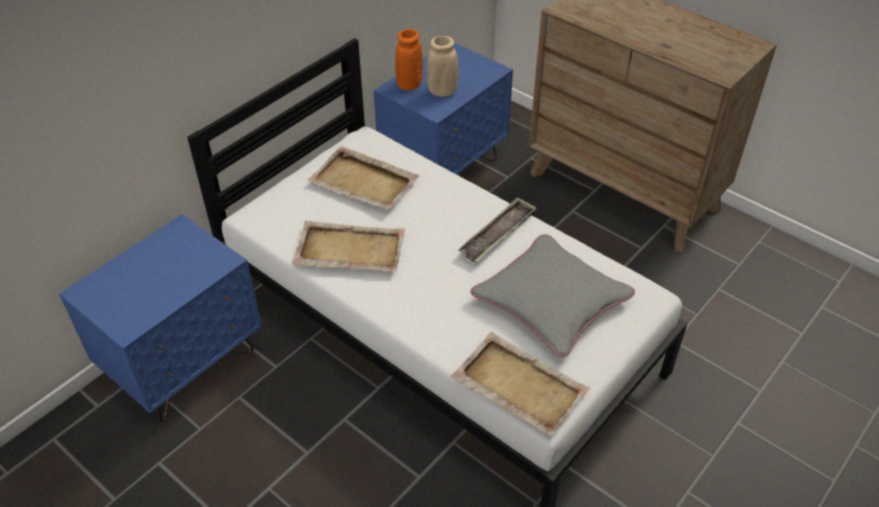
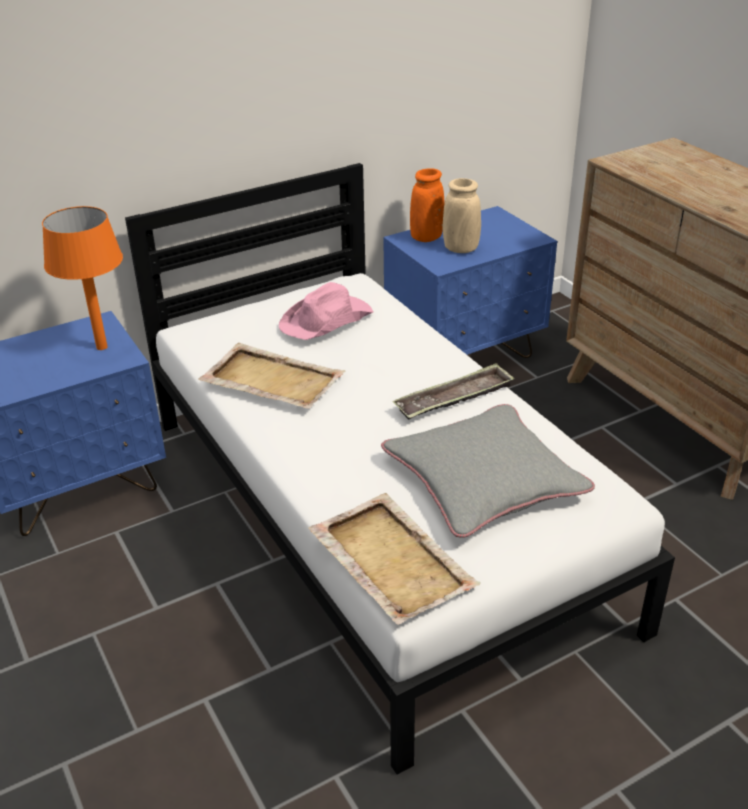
camera: 20 degrees right, 10 degrees down
beige tray [308,146,420,210] -> pink hat [279,282,374,340]
none -> orange table lamp [42,206,123,350]

